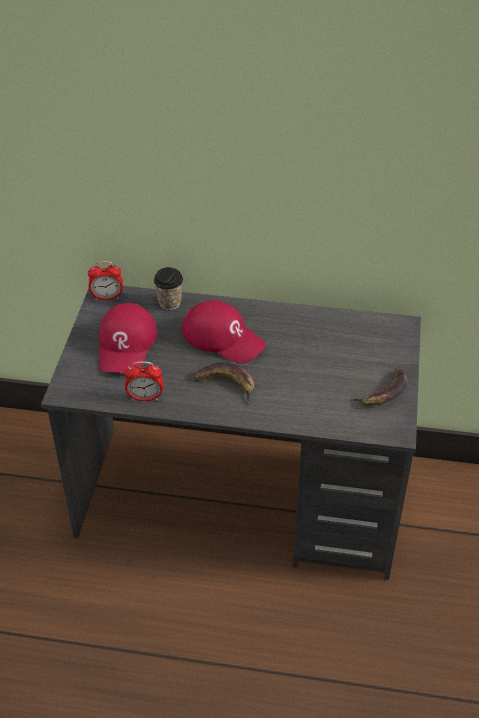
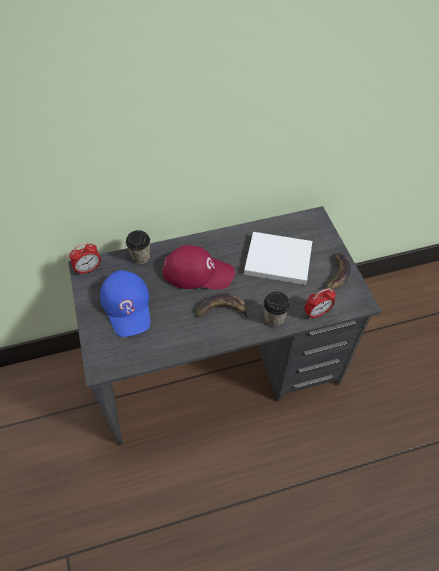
camera: 25 degrees left, 10 degrees up
red cap [99,303,157,373] -> blue cap [100,270,150,337]
alarm clock [125,361,163,401] -> alarm clock moved to [304,288,336,319]
none -> white book [244,232,312,285]
none -> cup [264,292,290,327]

